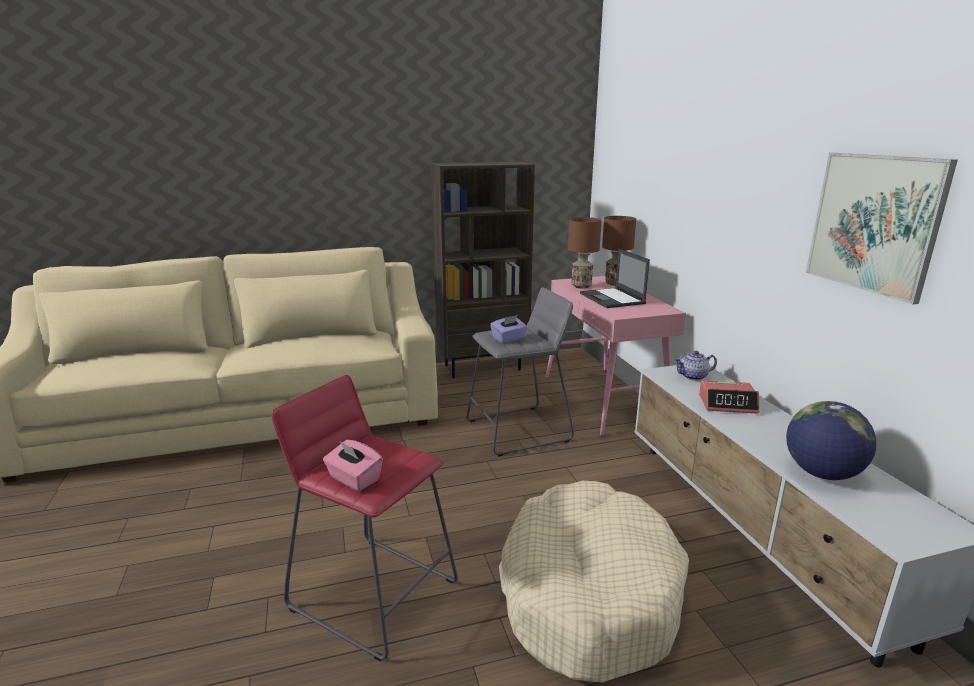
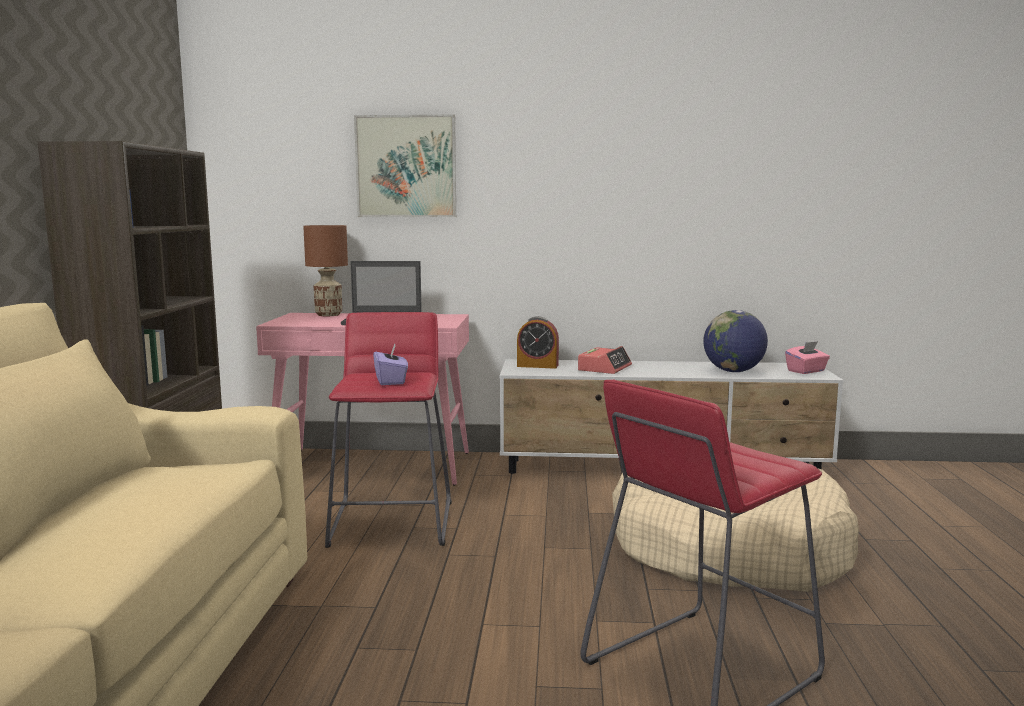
camera: 70 degrees left, 10 degrees down
pink tissue box [323,440,383,491] -> pink tissue box moved to [785,341,830,374]
grey stool [467,287,574,457] -> red stool [325,312,452,548]
brown table lamp [568,217,602,289] -> none
teapot [674,351,717,381] -> alarm clock [517,316,559,369]
picture [806,153,958,304] -> picture moved to [354,115,456,217]

